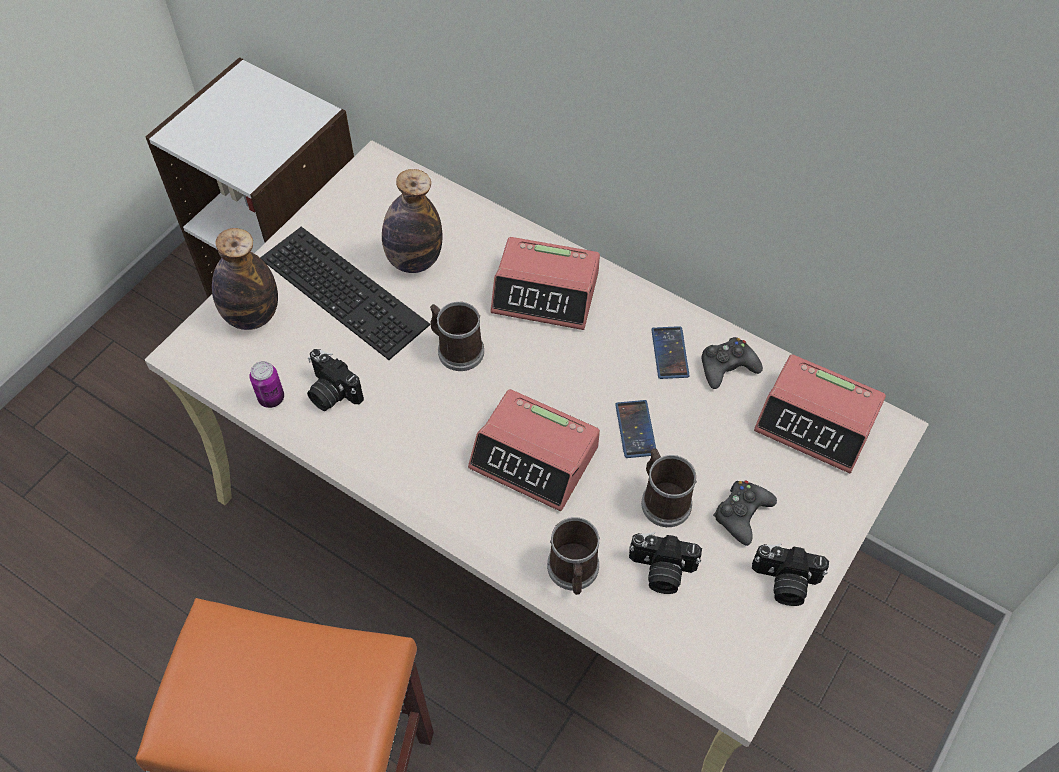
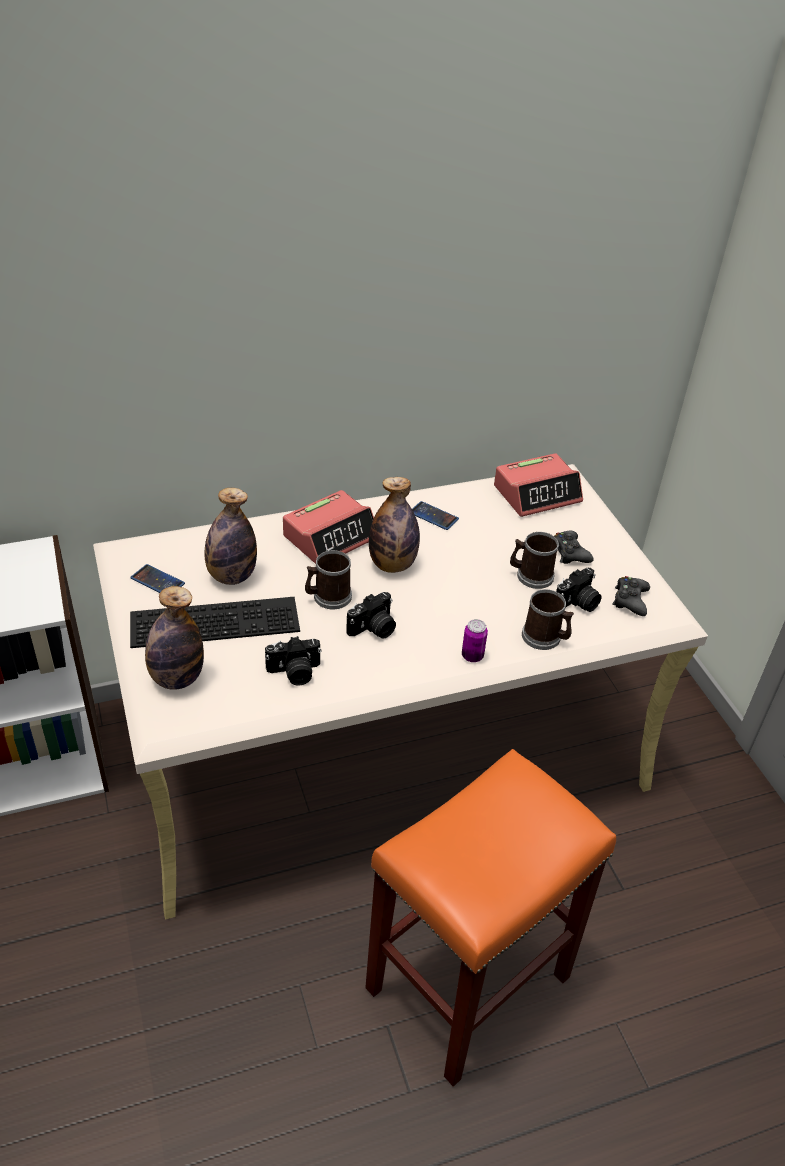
camera: 55 degrees left, 15 degrees down
can [250,361,284,408] -> can moved to [462,619,488,662]
alarm clock [468,389,600,511] -> none
phone [615,400,656,458] -> phone moved to [130,564,185,593]
black game controller [701,337,763,389] -> black game controller moved to [612,576,650,616]
camera [752,543,829,606] -> camera moved to [346,592,396,639]
none -> bottle [369,477,420,573]

